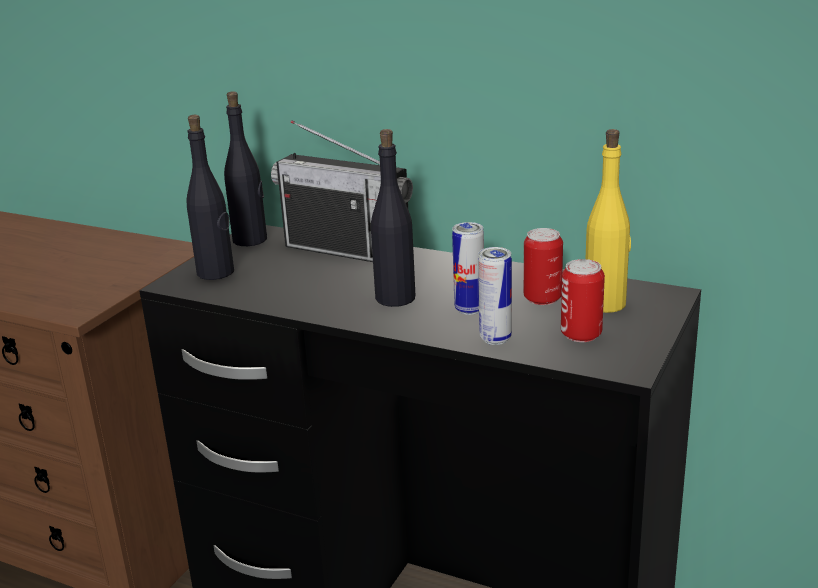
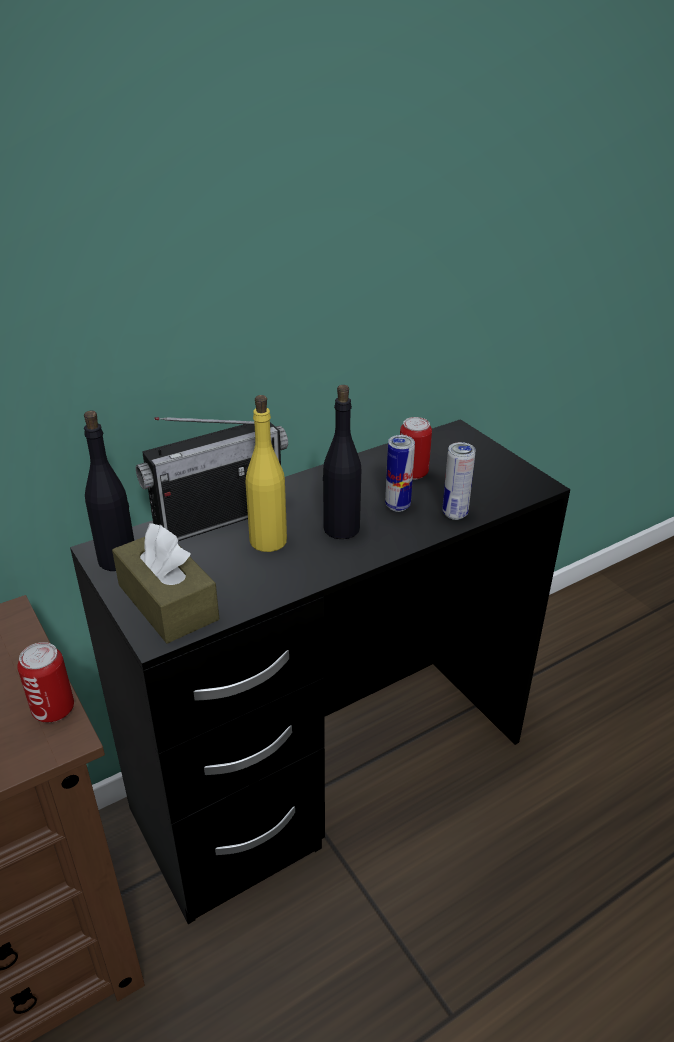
camera: 60 degrees left, 10 degrees up
black bottle [186,115,234,280] -> brown tissue box [112,523,219,644]
can [561,259,605,342] -> can moved to [17,642,74,722]
yellow bottle [586,129,631,313] -> yellow bottle moved to [246,395,287,552]

